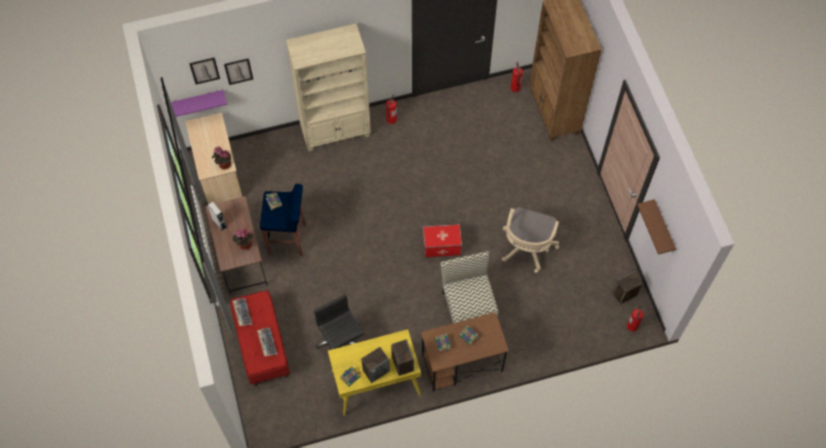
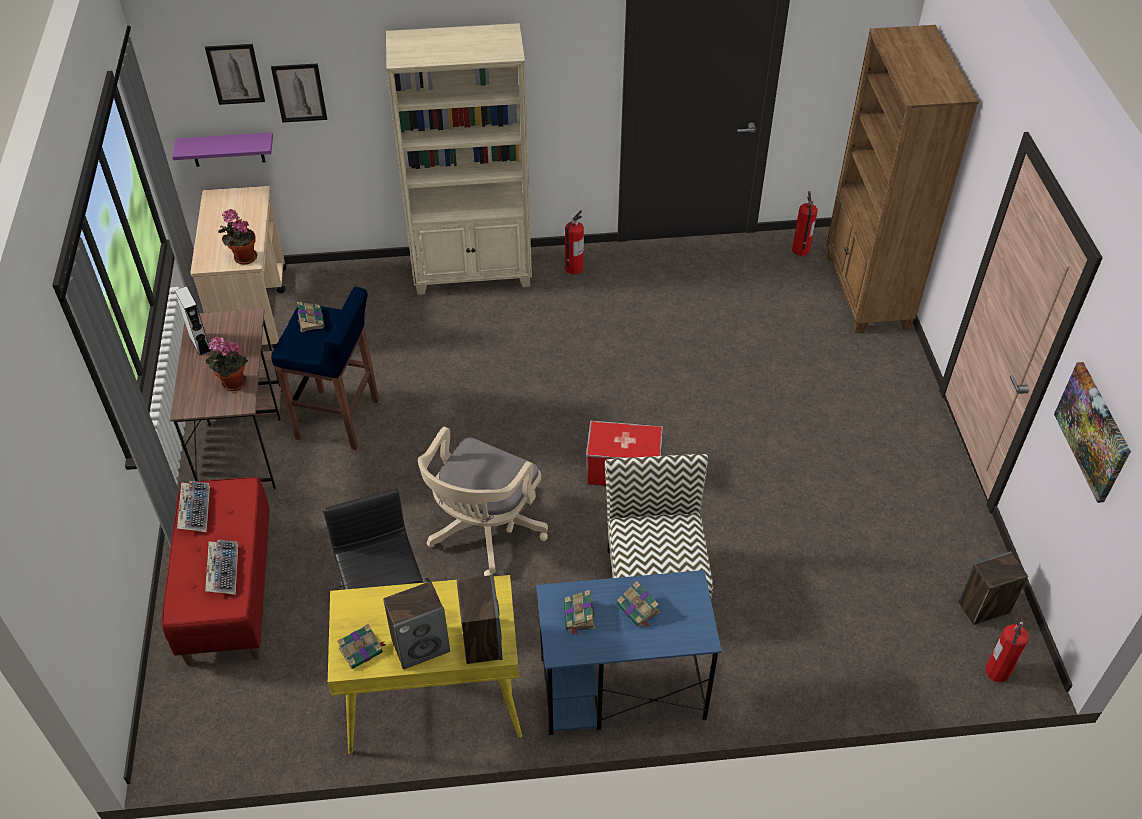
camera: 10 degrees right, 15 degrees down
brown desk [421,312,509,391] -> blue desk [536,570,722,735]
beige office chair [502,207,559,273] -> beige office chair moved to [418,427,548,576]
brown shelf [637,199,676,255] -> picture [1054,362,1131,503]

